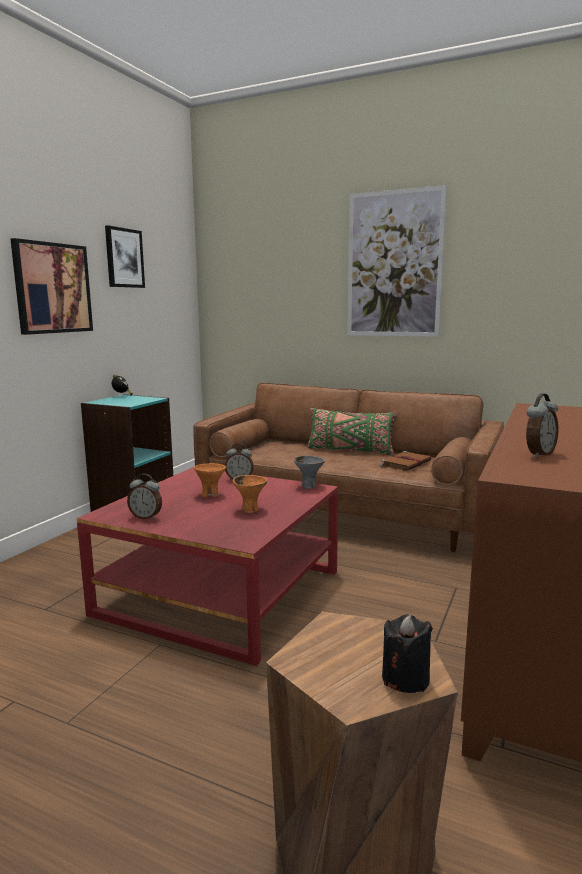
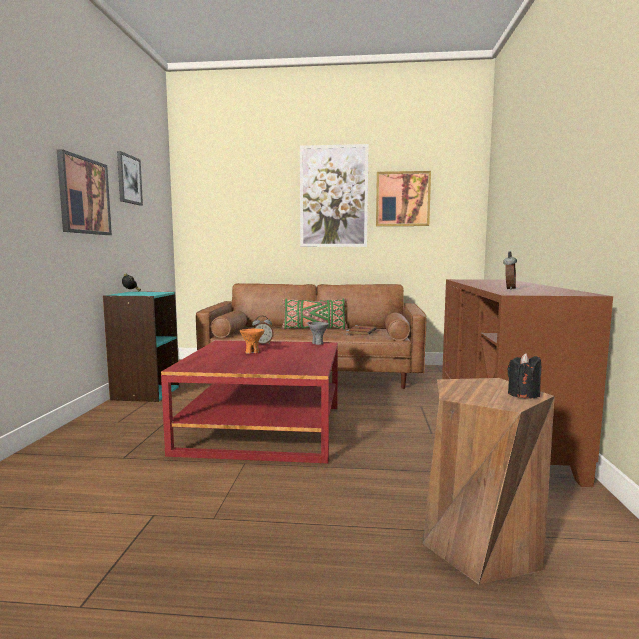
camera: 20 degrees left, 5 degrees down
alarm clock [127,474,162,519] -> none
orange bowl [233,475,267,513] -> none
none -> picture [376,171,431,226]

